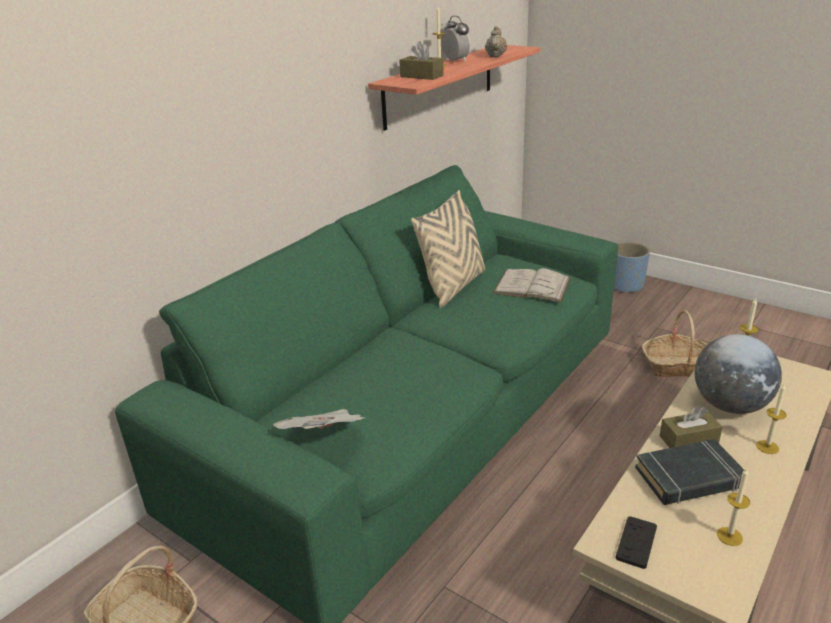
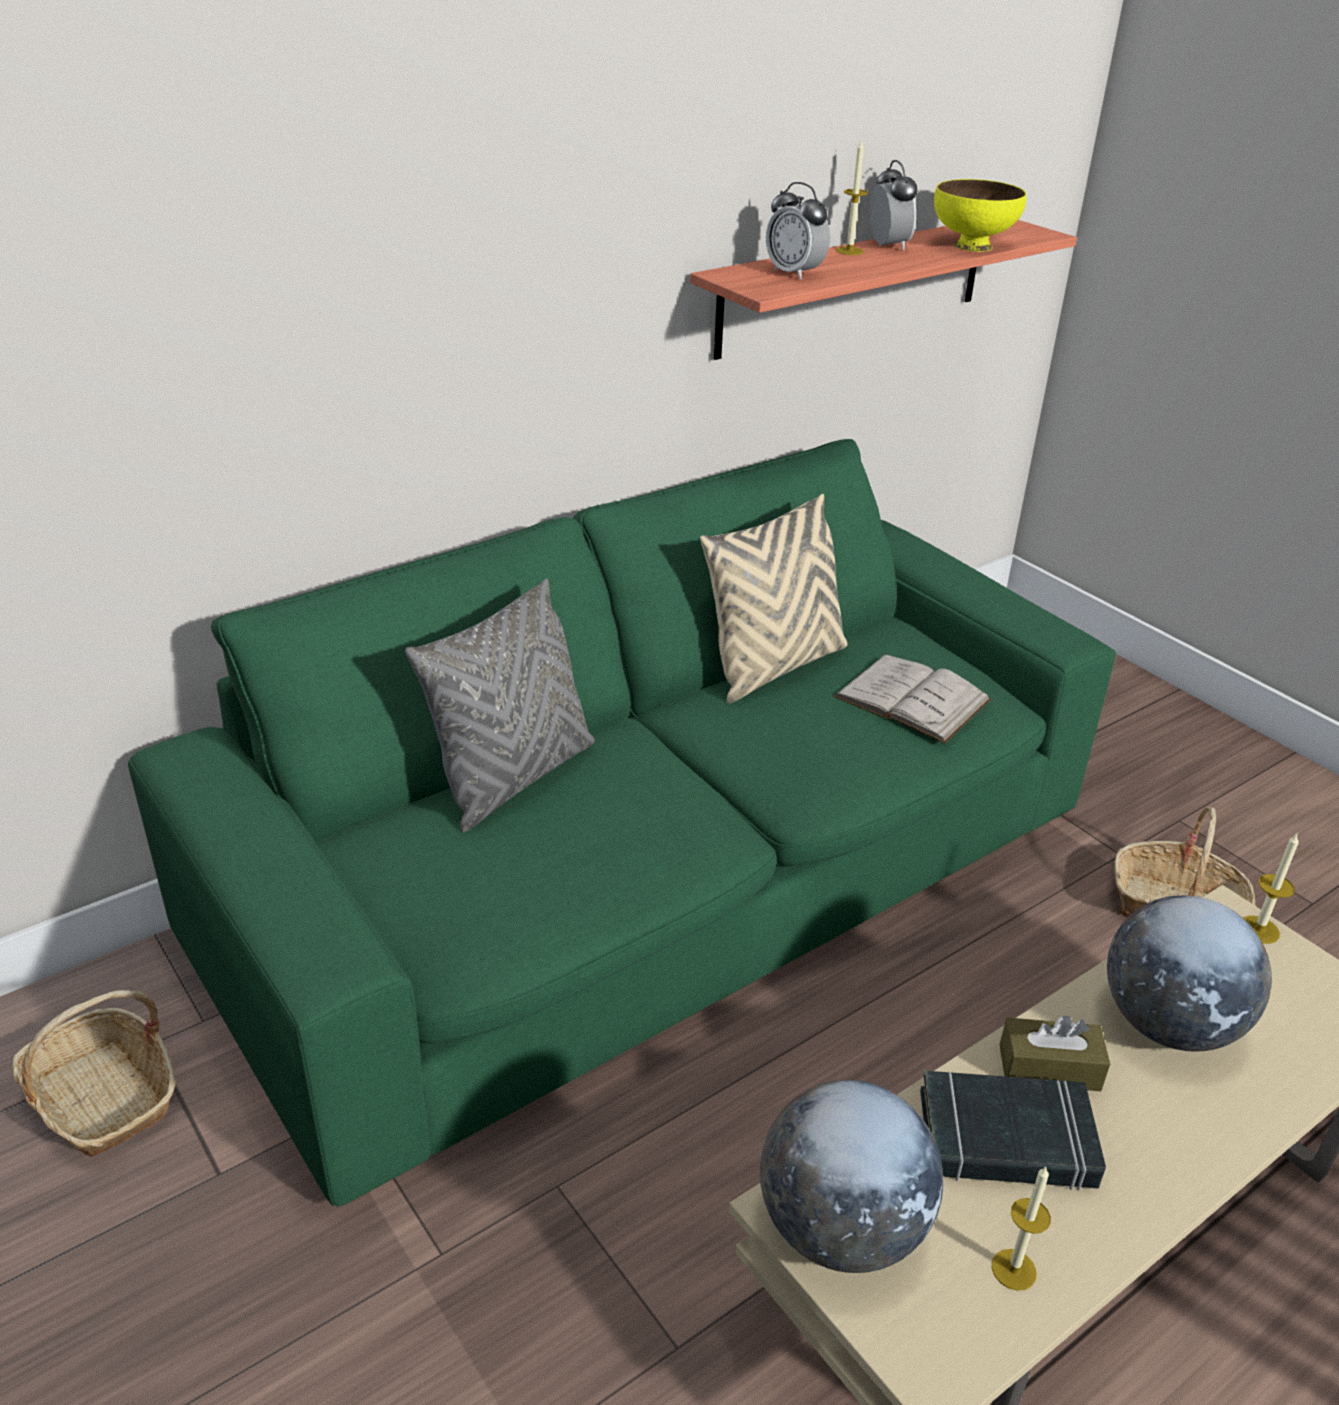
camera: 15 degrees right, 5 degrees up
newspaper [274,409,365,429] -> none
brown tissue box [399,41,444,80] -> alarm clock [766,182,830,280]
beige teapot [485,26,507,57] -> yellow bowl [934,179,1026,252]
blue planter [614,242,650,294] -> none
black game controller [615,516,657,569] -> globe [760,1080,943,1273]
candle [756,383,787,454] -> none
none -> grey pillow [405,578,595,833]

